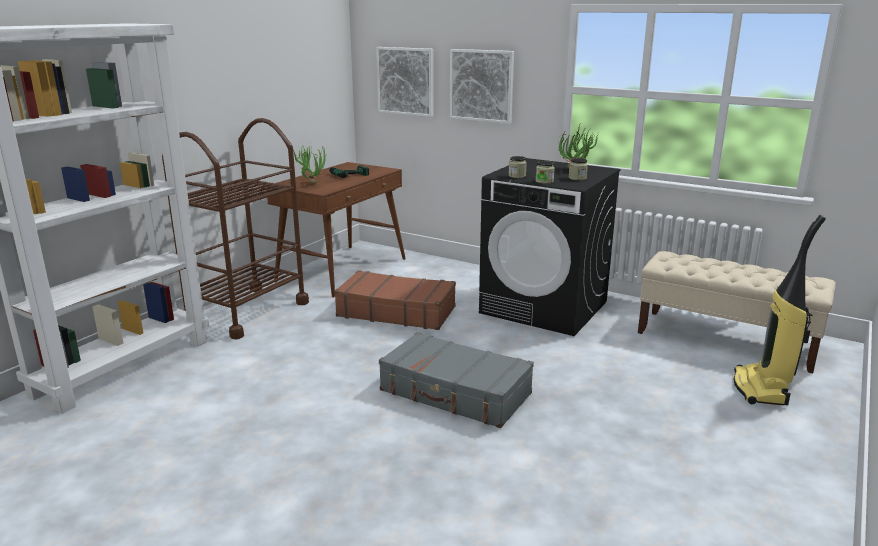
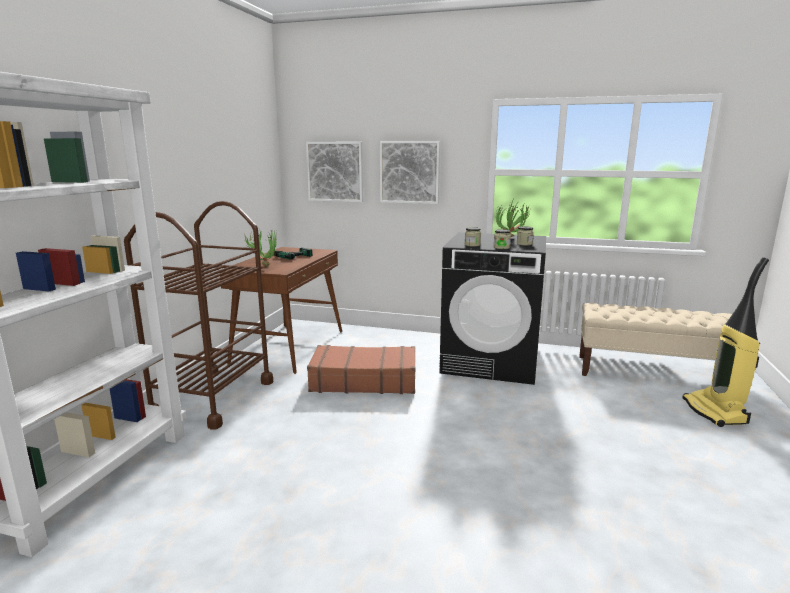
camera: 15 degrees left, 5 degrees down
grey suitcase [379,332,534,428] -> none

